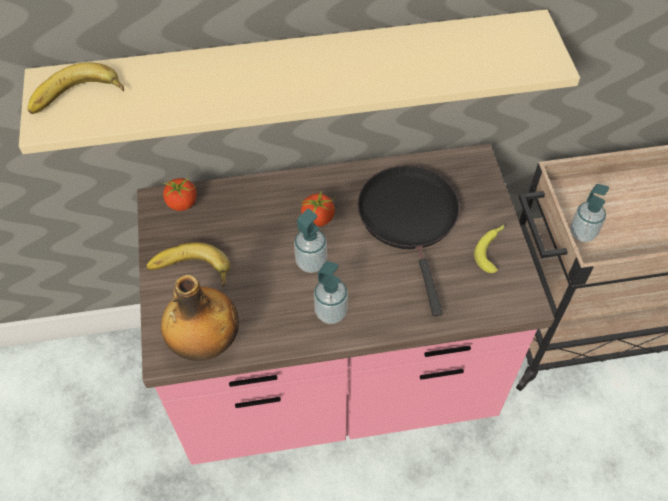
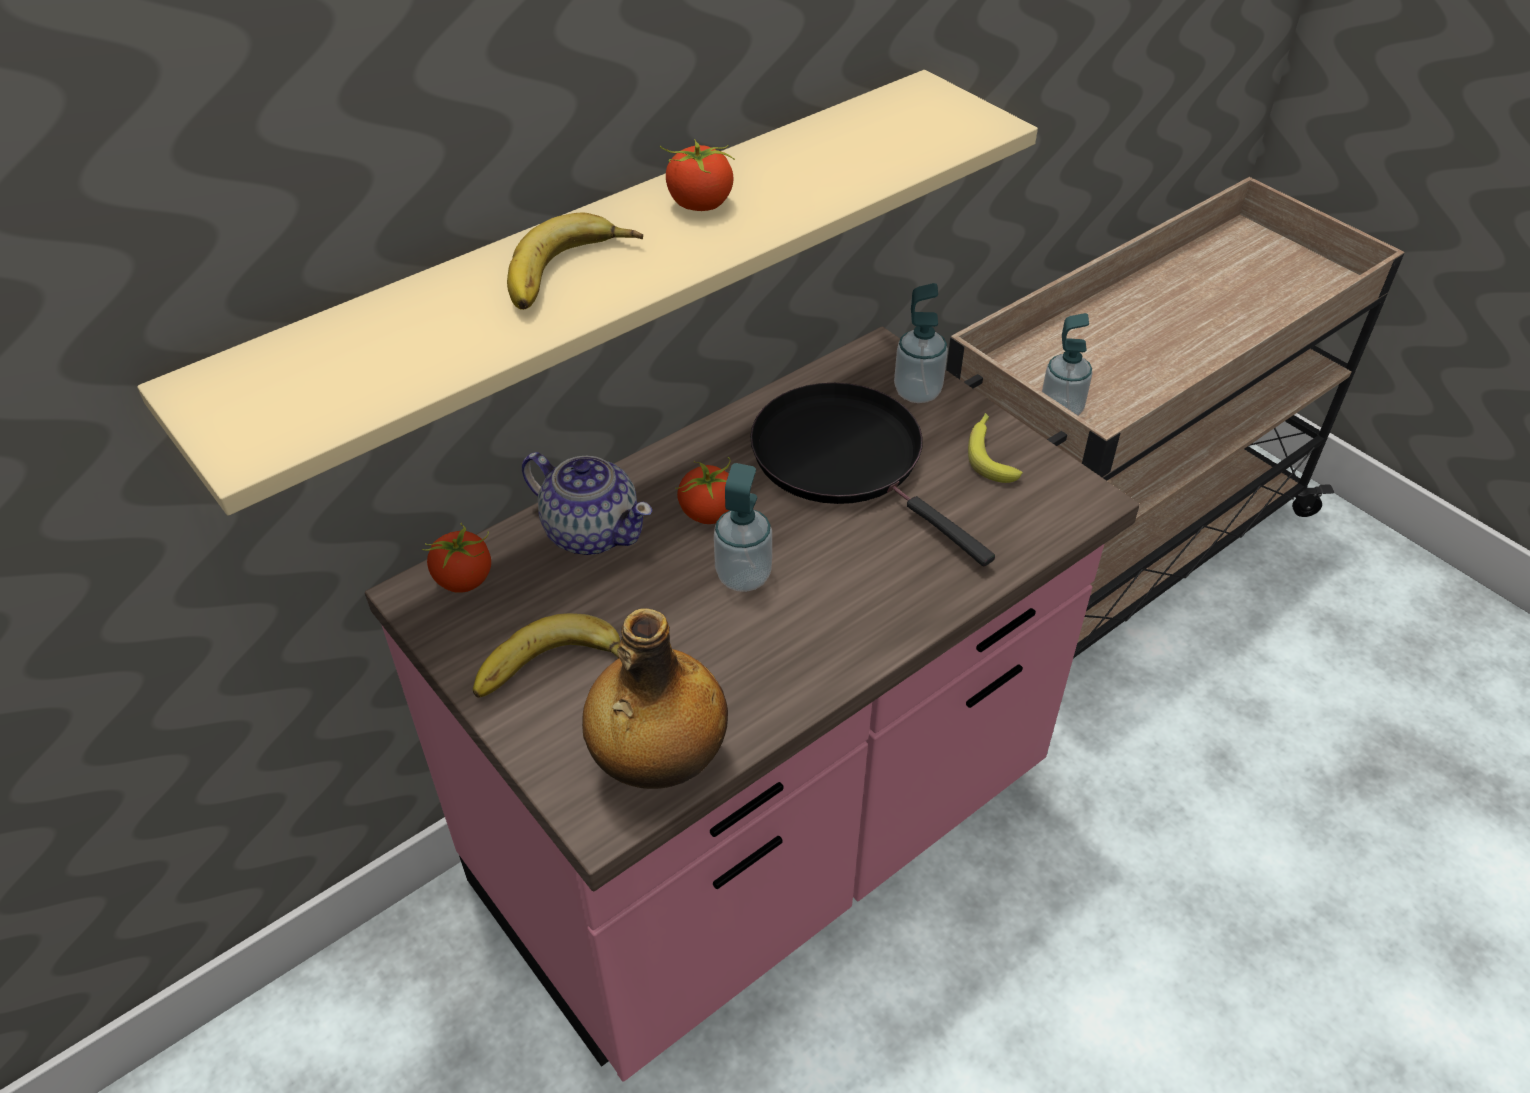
camera: 30 degrees left, 10 degrees down
banana [28,62,124,114] -> banana moved to [507,212,643,310]
soap dispenser [314,261,348,324] -> soap dispenser moved to [894,283,948,403]
none -> teapot [522,452,652,555]
none -> tomato [660,139,735,211]

